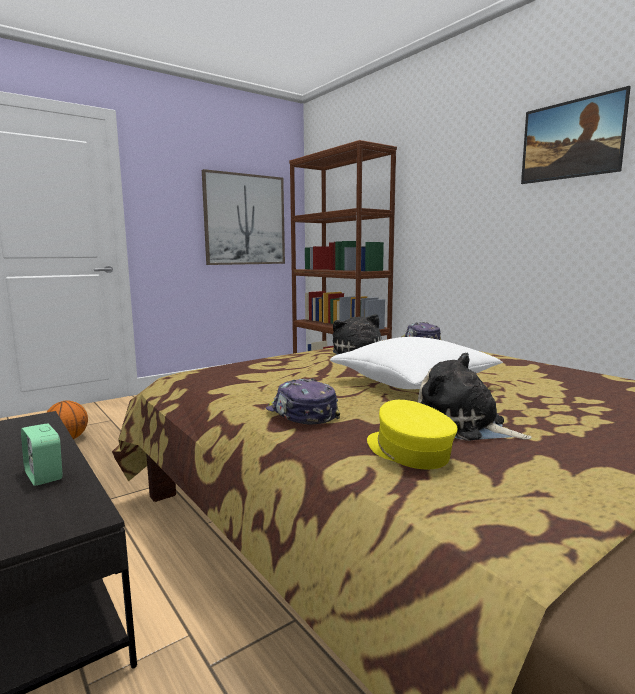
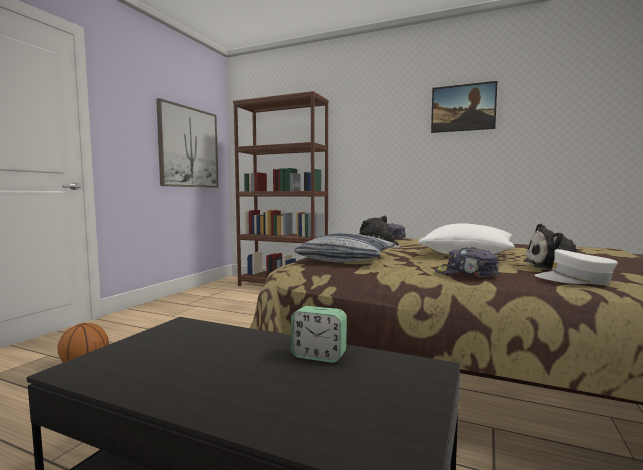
camera: 30 degrees left, 5 degrees down
yellow cap [367,400,458,469] -> white cap [534,249,618,285]
none -> pillow [295,233,395,262]

